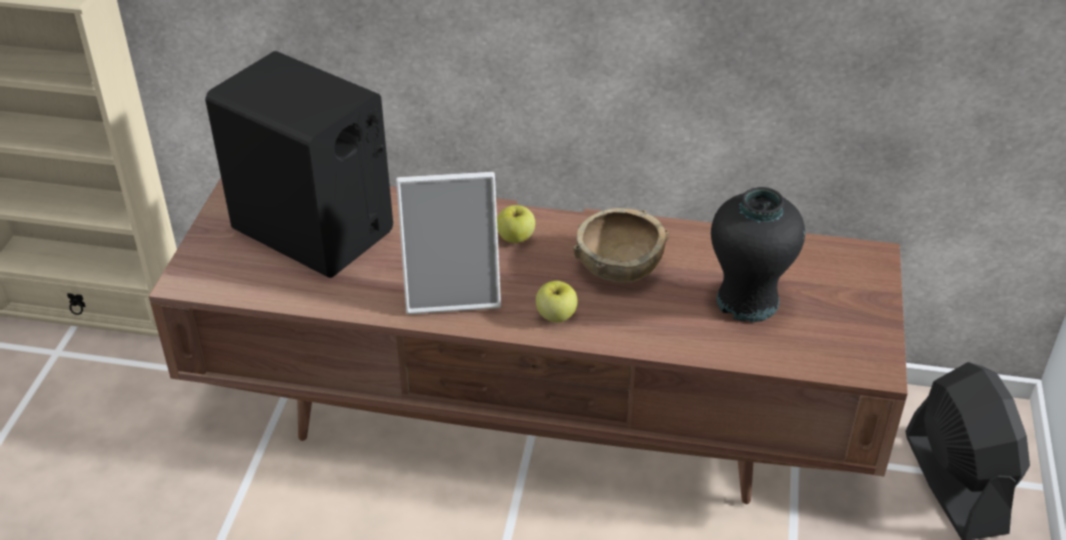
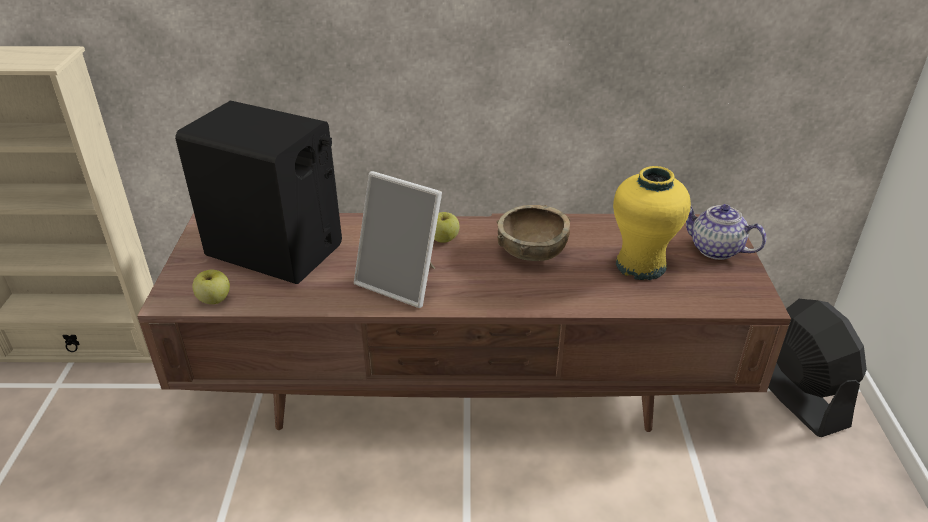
camera: 10 degrees left, 5 degrees down
picture frame [396,172,501,314] -> picture frame turned 45 degrees clockwise [354,171,442,308]
apple [536,281,578,322] -> apple moved to [193,269,230,304]
black vase [711,187,805,323] -> yellow vase [613,166,691,280]
none -> teapot [686,204,766,260]

